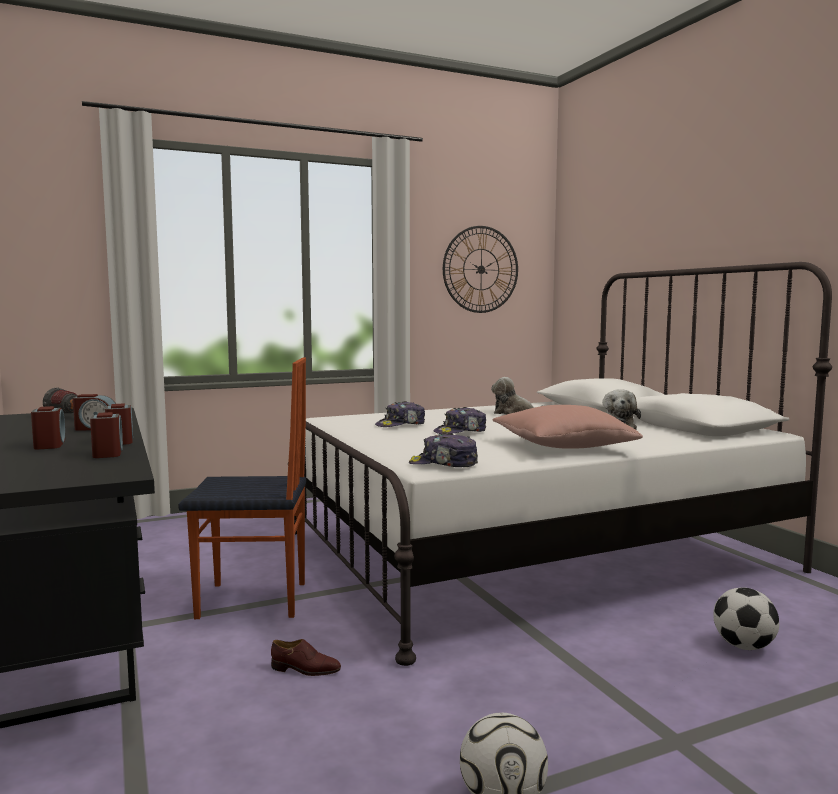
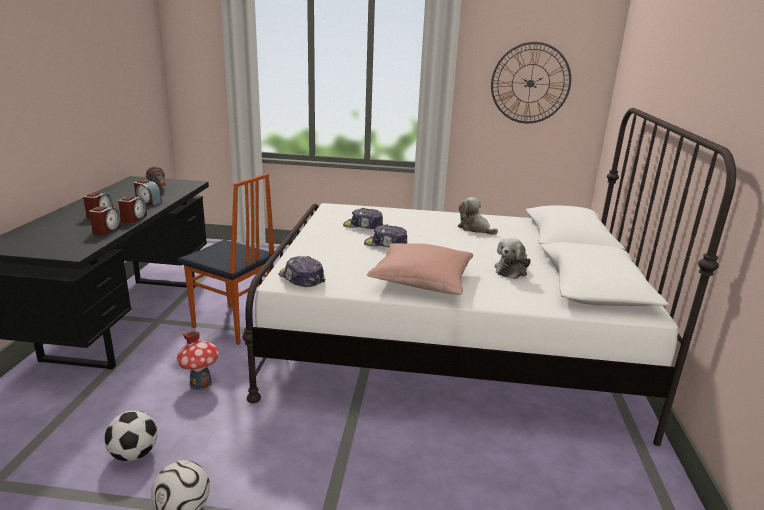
camera: 30 degrees right, 15 degrees up
brown shoe [271,639,341,676] -> toy house [177,330,219,390]
football [714,587,779,650] -> football moved to [105,410,158,461]

